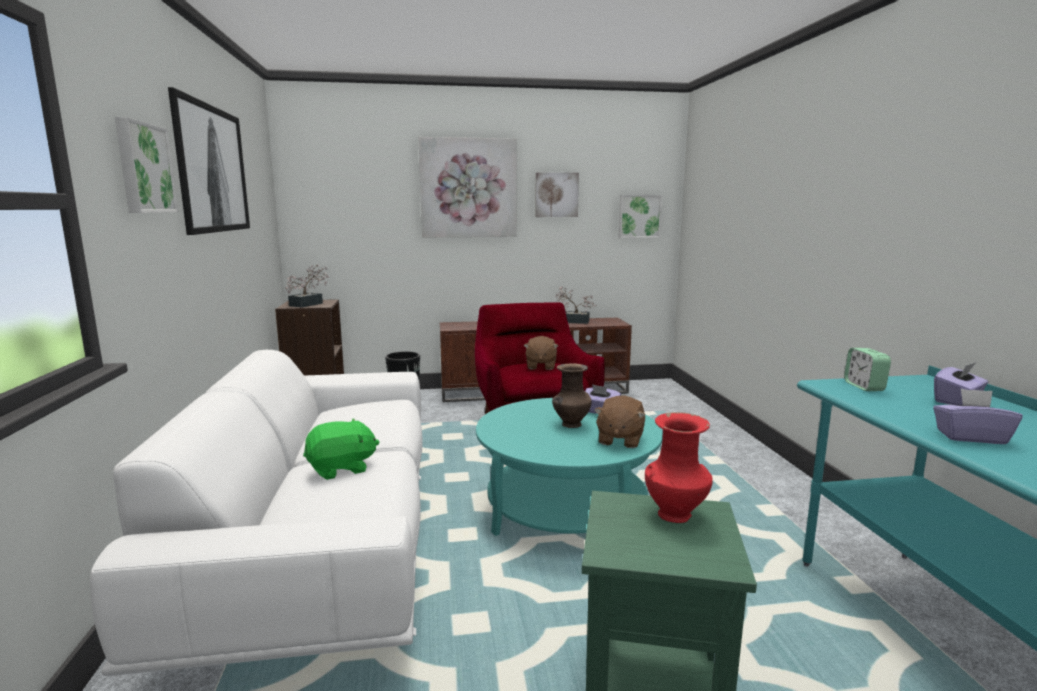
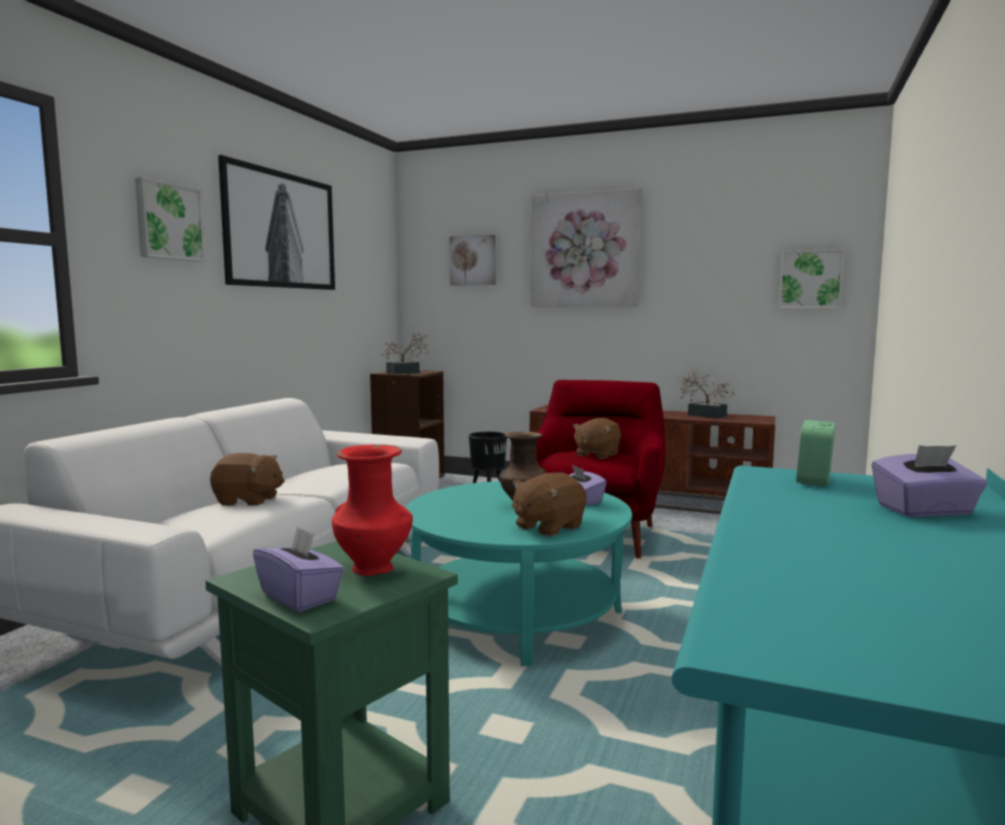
camera: 30 degrees right, 5 degrees down
green plush toy [303,419,380,480] -> brown plush toy [210,453,285,506]
picture [535,172,579,217] -> picture moved to [450,235,496,285]
purple tissue box [933,389,1022,444] -> purple tissue box moved to [253,526,344,612]

